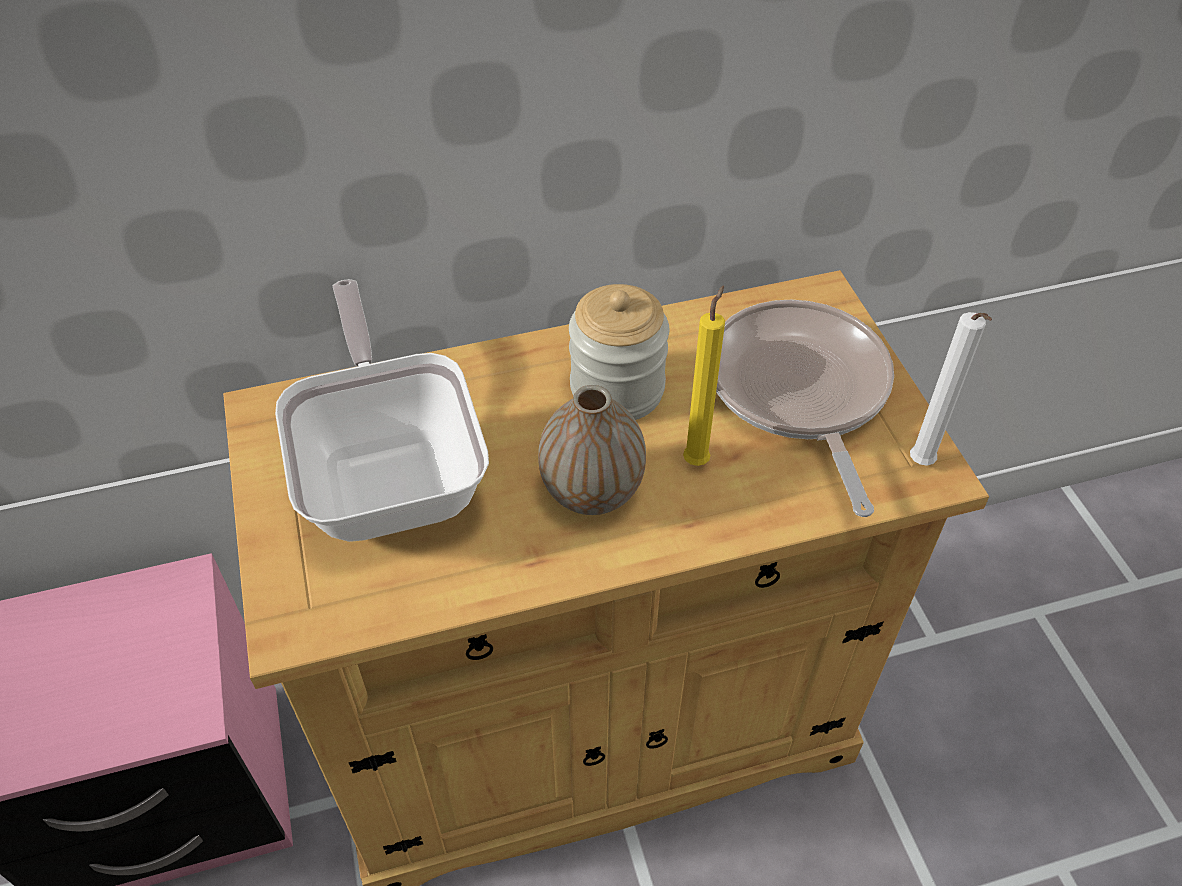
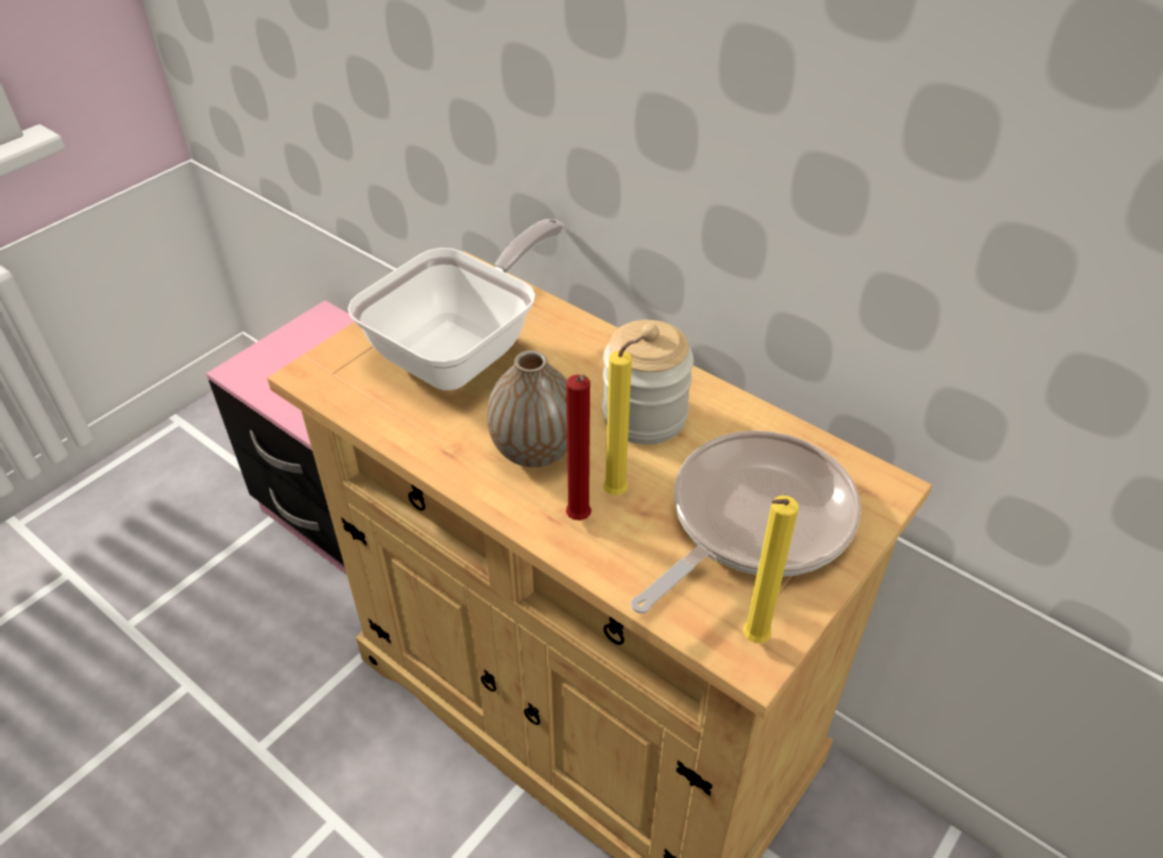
camera: 55 degrees right, 5 degrees down
white candle [910,312,992,466] -> yellow candle [743,495,799,643]
none -> red candle [566,375,592,520]

